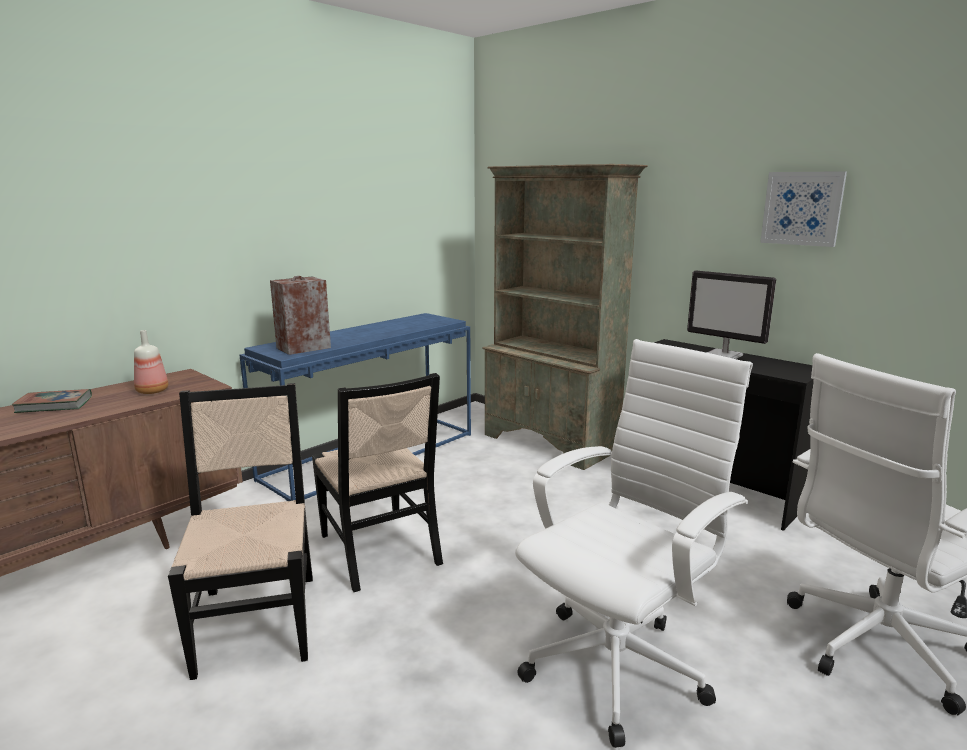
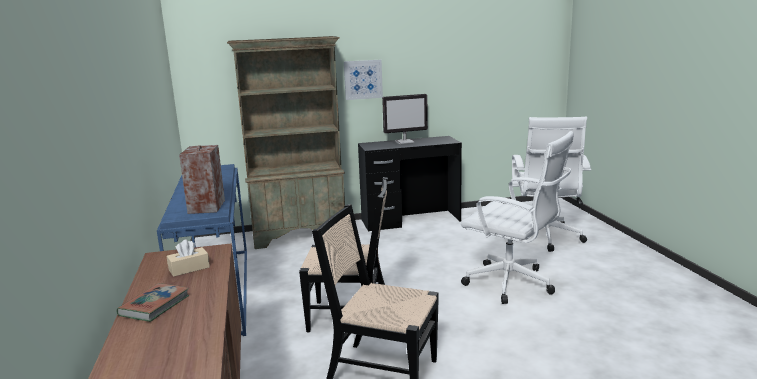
camera: 55 degrees left, 0 degrees up
bottle [134,330,168,394] -> beige tissue box [167,239,210,277]
white office chair [515,339,753,748] -> white office chair turned 135 degrees clockwise [461,131,574,304]
picture [760,171,847,247] -> picture moved to [344,60,383,100]

